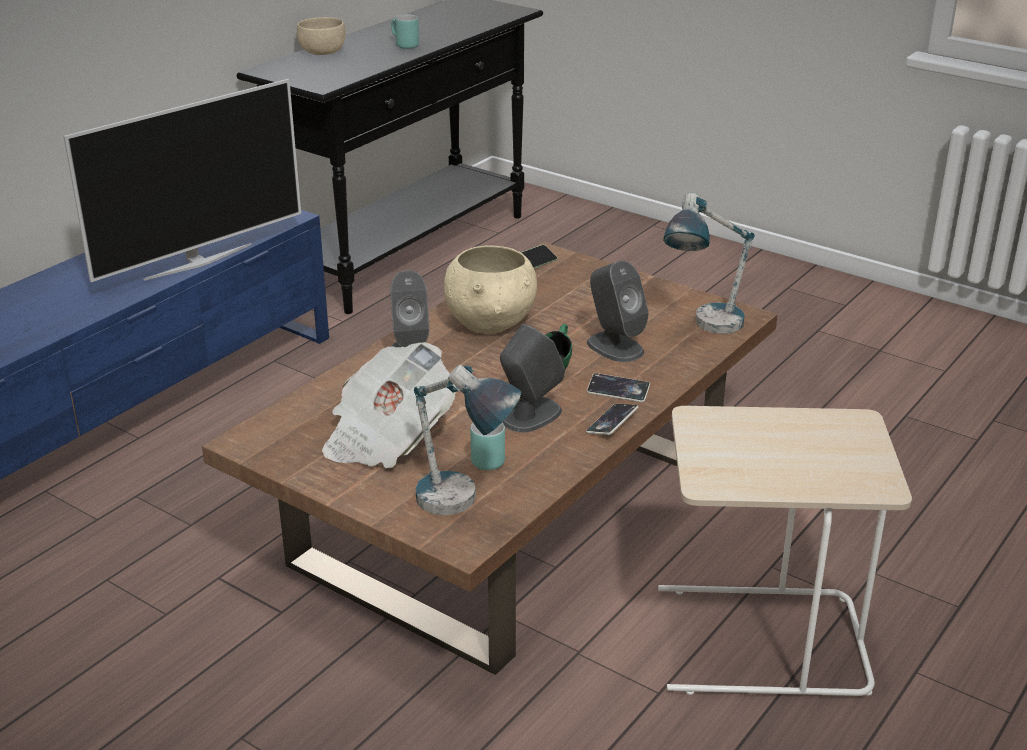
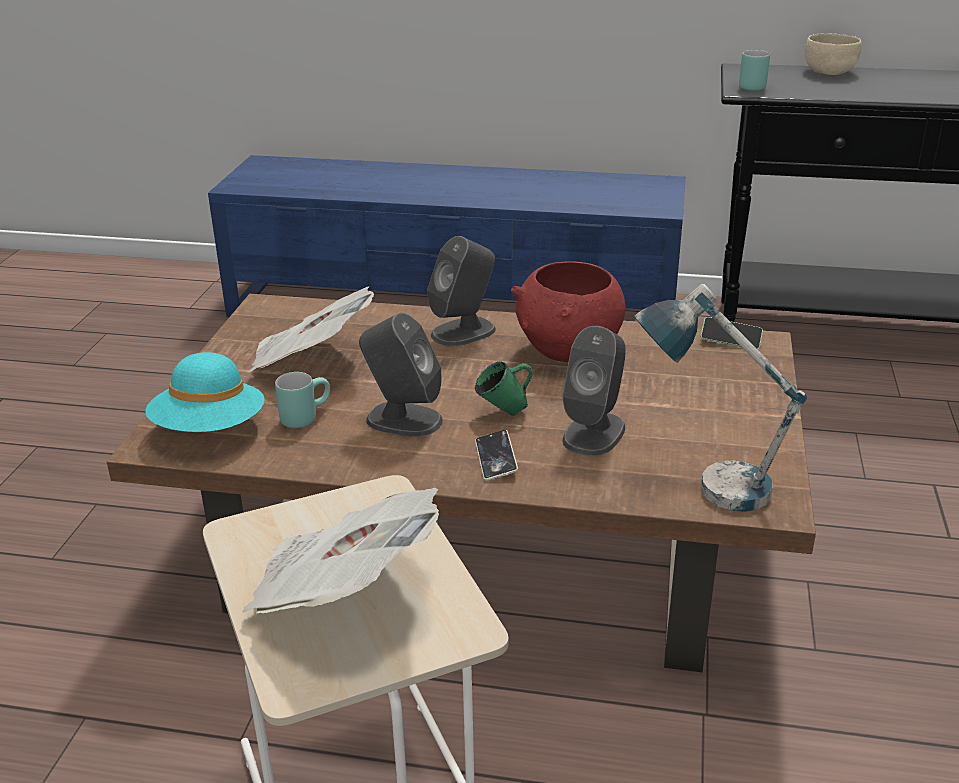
camera: 65 degrees right, 0 degrees up
television [64,79,301,282] -> none
turquoise mug [391,14,419,49] -> turquoise mug moved to [739,50,770,91]
table lamp [414,365,521,515] -> turquoise hat [145,352,265,432]
beige bowl [444,246,537,334] -> red bowl [511,261,626,362]
phone [586,404,638,435] -> none
none -> newspaper [242,488,439,613]

